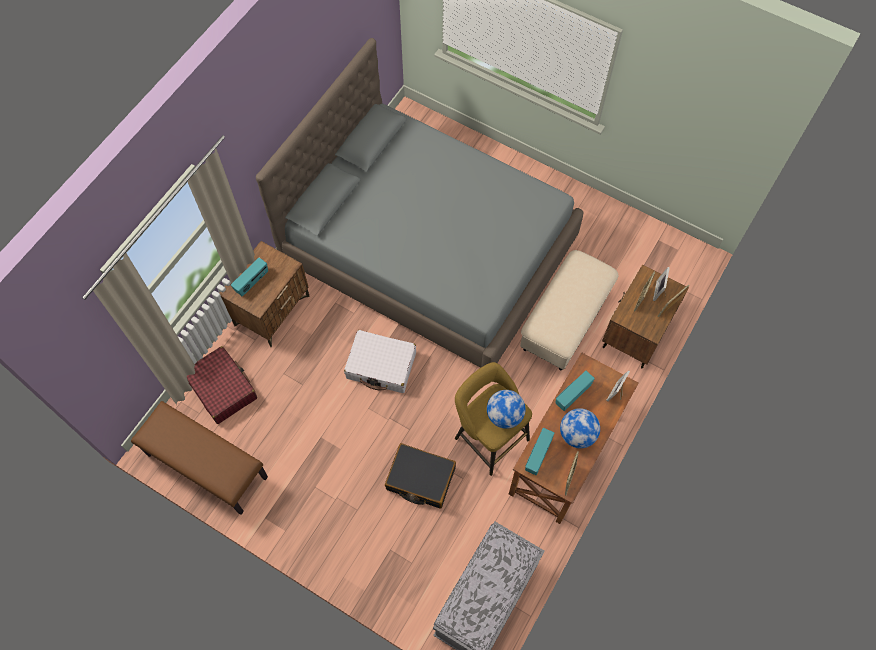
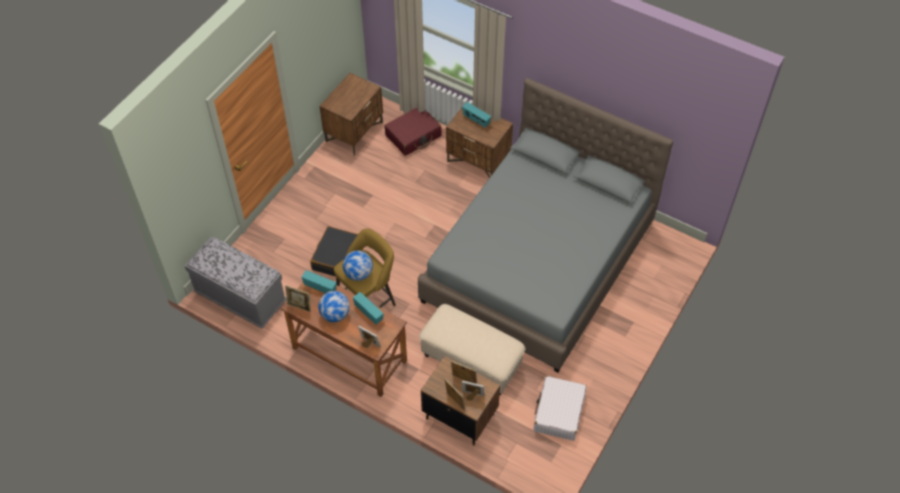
camera: 90 degrees right, 10 degrees down
brown bench [131,401,268,515] -> brown nightstand [319,73,383,156]
white suitcase [344,330,416,393] -> white suitcase moved to [534,376,587,441]

